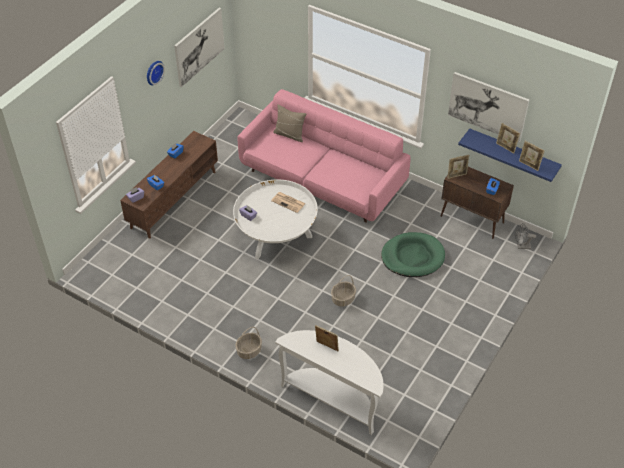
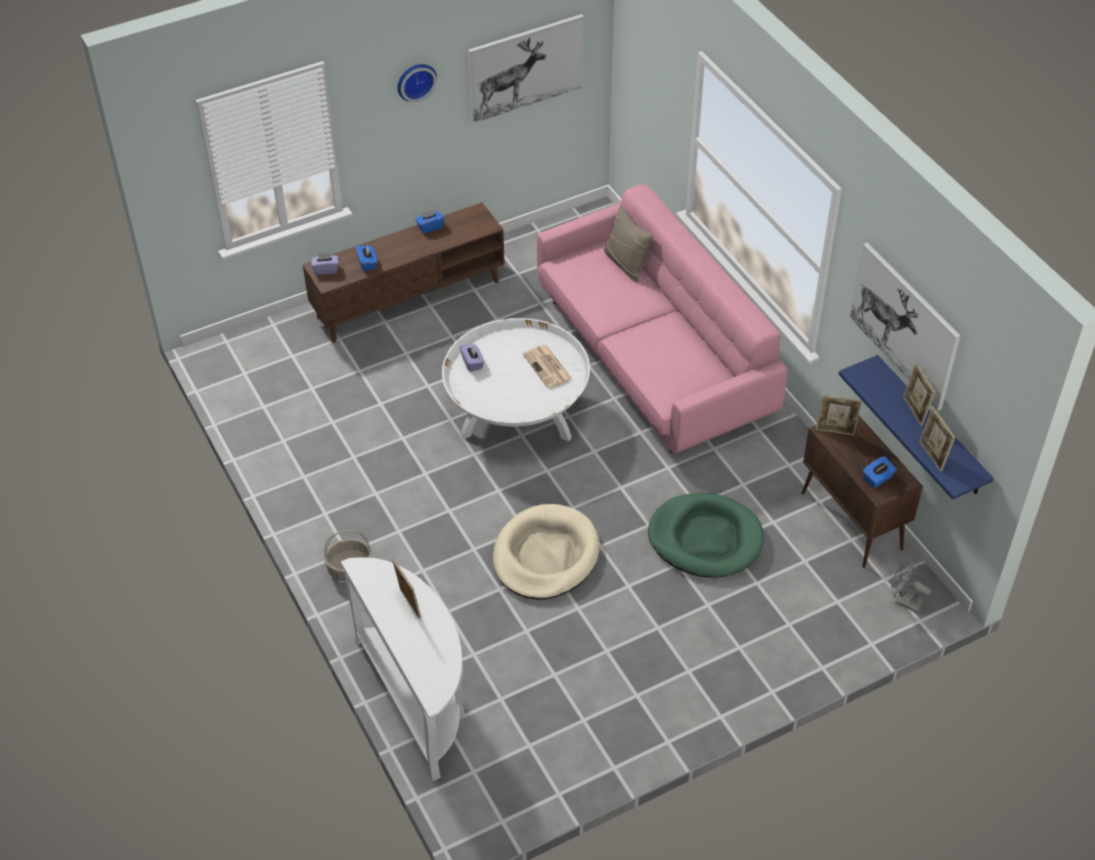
camera: 30 degrees right, 0 degrees up
basket [331,275,356,306] -> beige dog bed [493,504,599,600]

